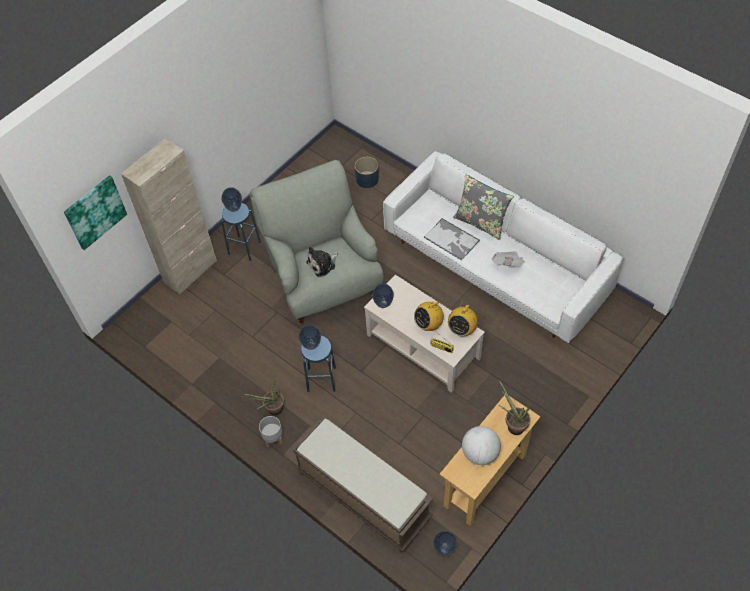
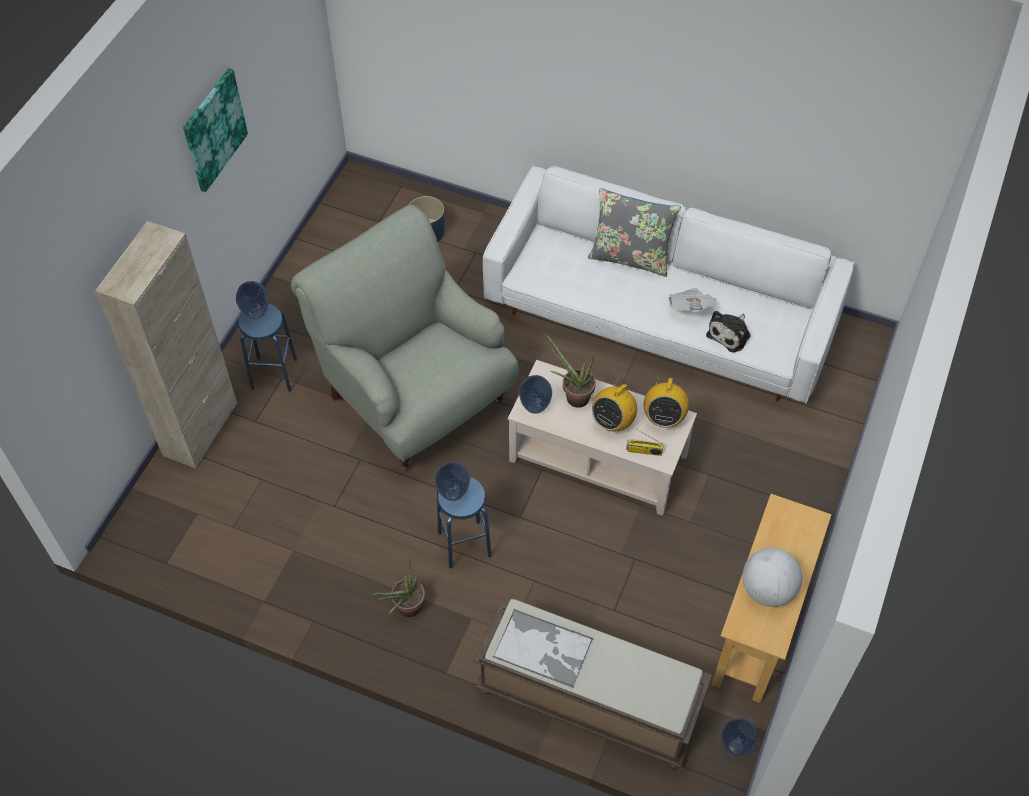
camera: 20 degrees left, 0 degrees up
picture [64,175,127,250] -> picture moved to [183,68,248,192]
grey planter [259,416,283,447] -> none
plush toy [306,247,338,276] -> plush toy moved to [706,311,751,353]
tray [424,218,480,261] -> tray moved to [493,609,593,688]
potted plant [498,380,531,435] -> potted plant moved to [544,333,596,408]

